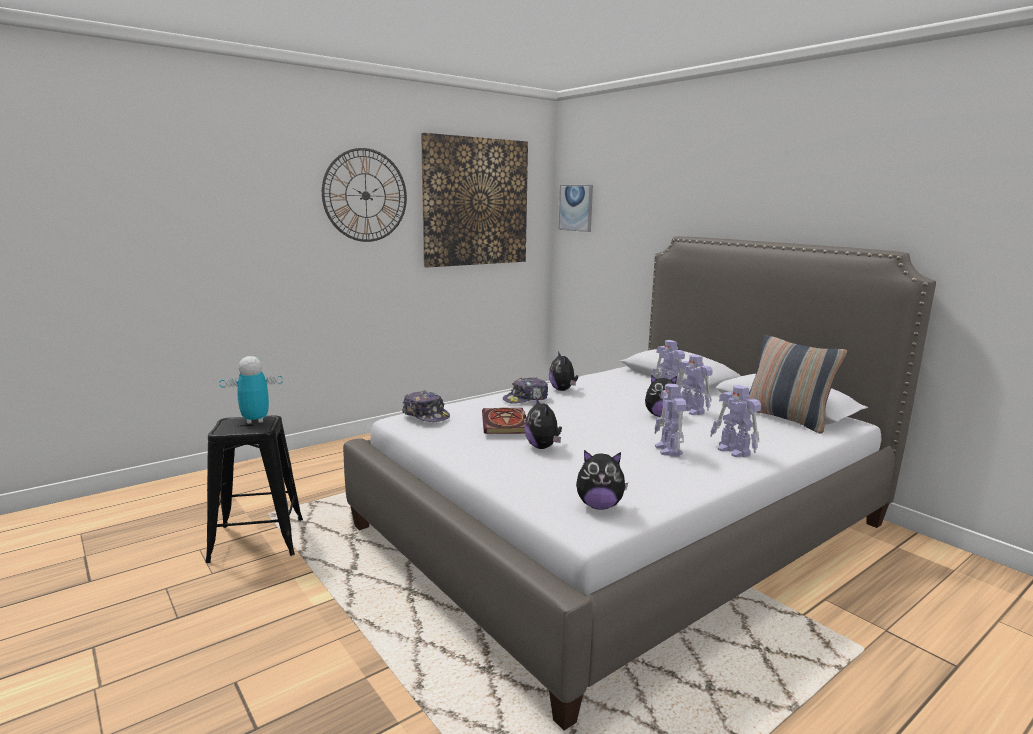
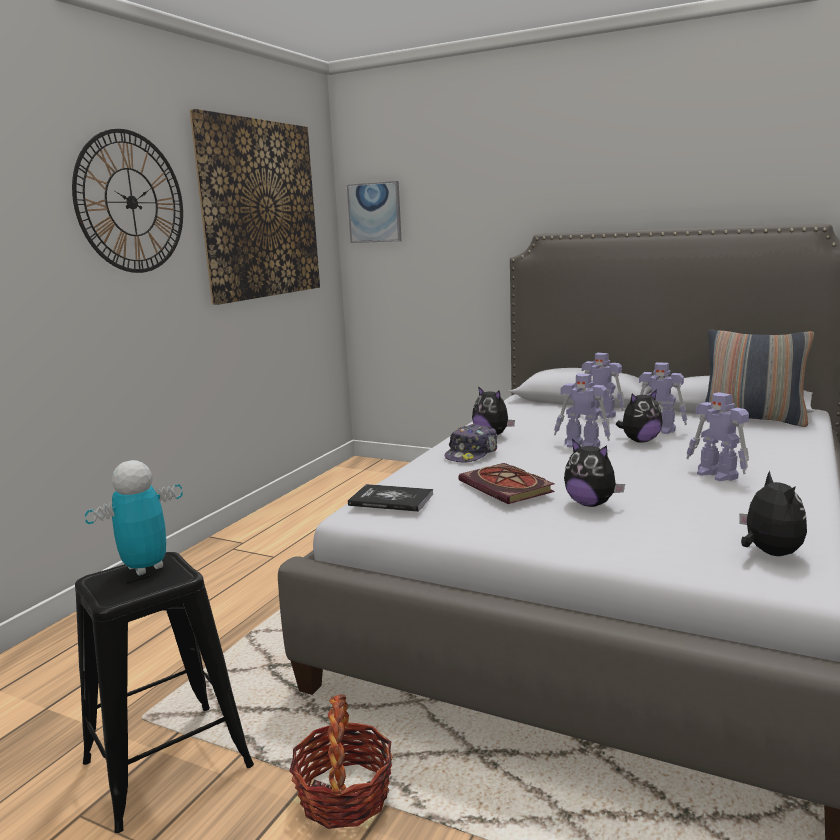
camera: 25 degrees left, 0 degrees up
cap [402,391,450,422] -> book [348,484,433,512]
plush toy [576,450,628,510] -> plush toy turned 75 degrees counterclockwise [739,470,807,556]
toy robot [710,385,761,457] -> toy robot moved to [554,373,611,448]
none -> basket [289,694,393,829]

